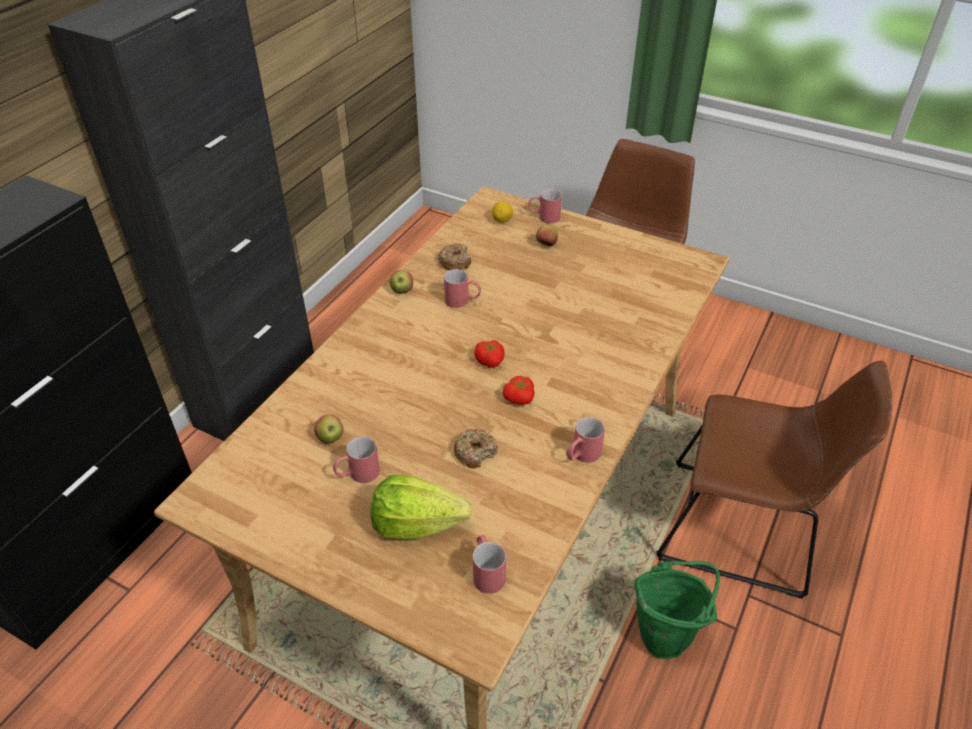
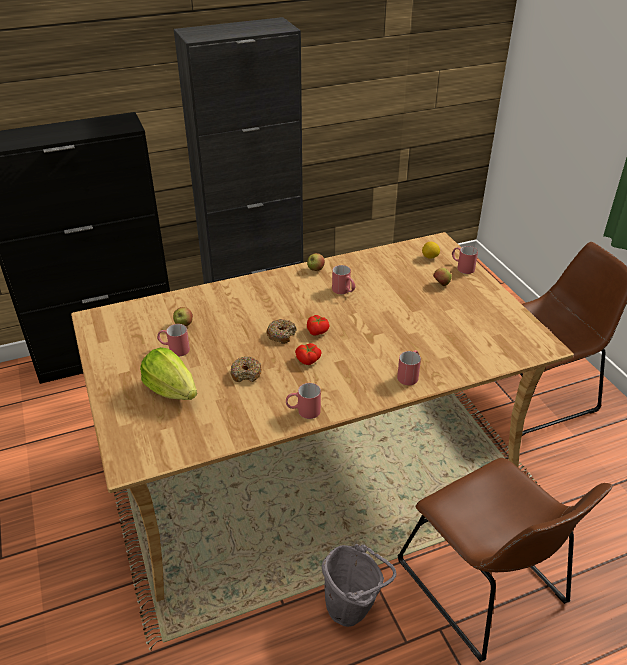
camera: 40 degrees right, 5 degrees down
donut [438,243,471,270] -> donut moved to [266,319,297,344]
red mug [473,535,506,594] -> red mug moved to [397,350,421,385]
green bucket [634,561,720,659] -> grey bucket [322,544,396,627]

